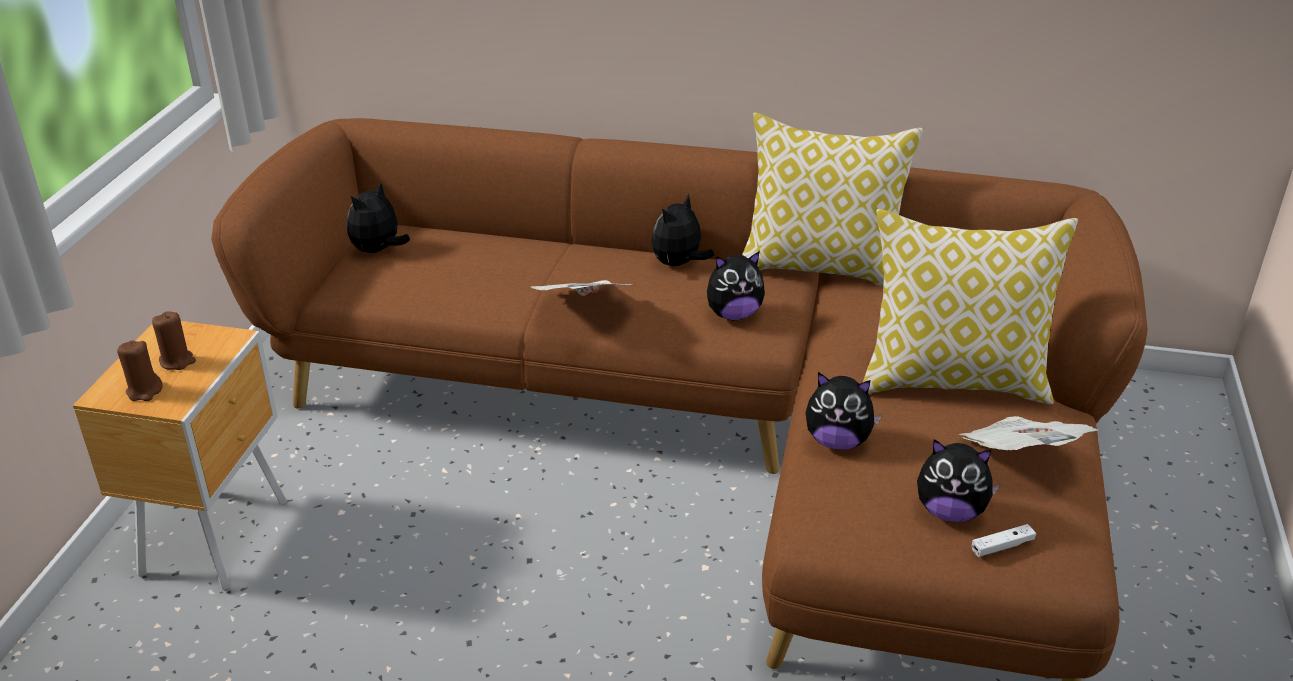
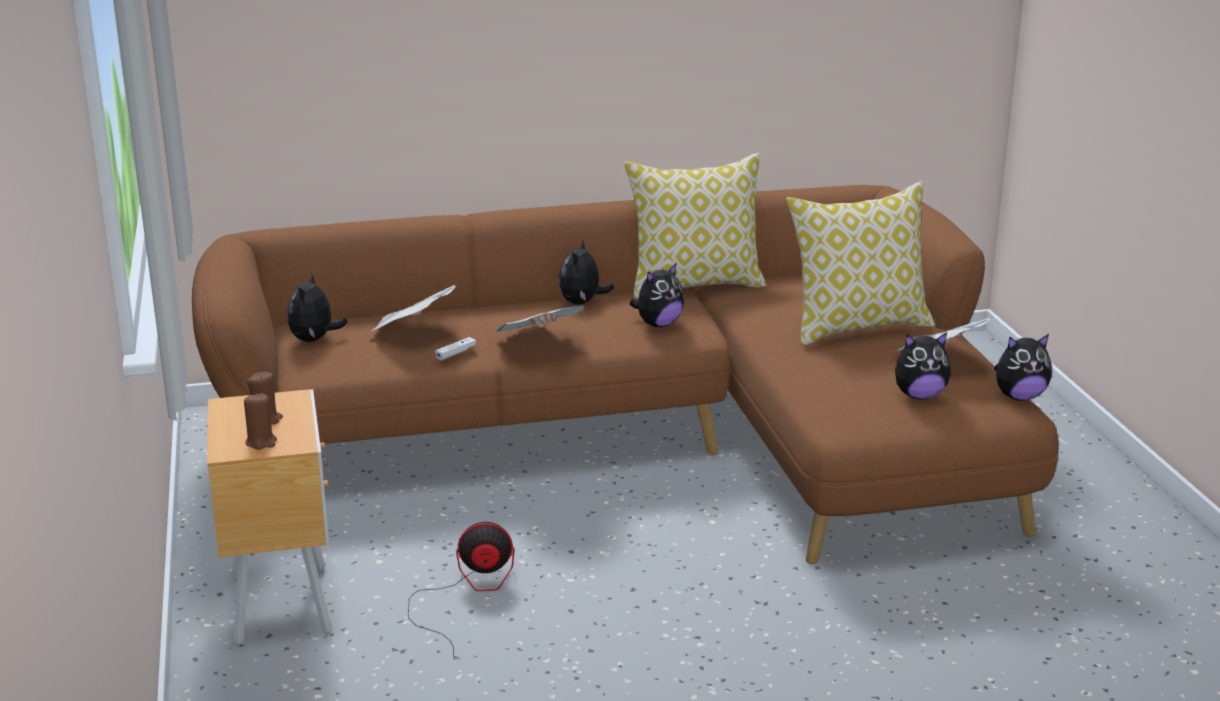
camera: 25 degrees left, 10 degrees down
plush toy [806,372,882,450] -> plush toy moved to [994,334,1052,401]
white game controller [972,524,1036,557] -> white game controller moved to [435,337,476,360]
none -> newspaper [372,285,455,331]
none -> fan [408,522,515,657]

